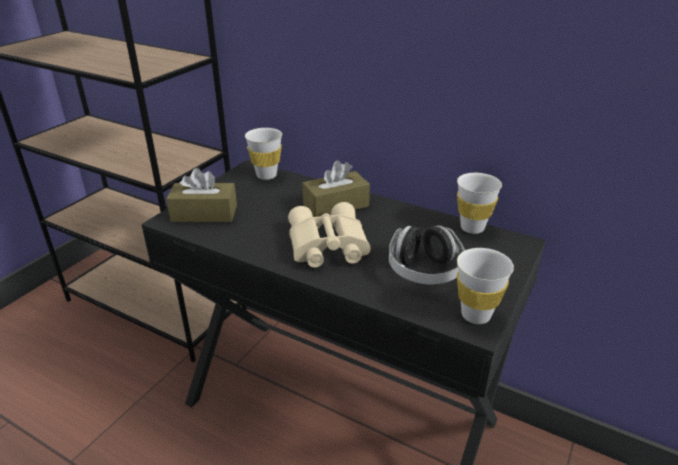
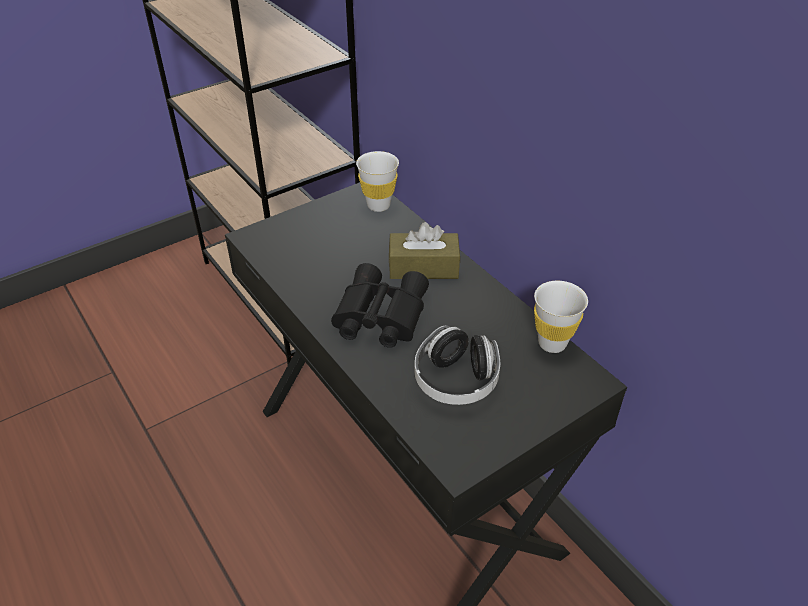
camera: 25 degrees right, 10 degrees up
brown tissue box [166,168,237,222] -> none
beige binoculars [288,202,370,267] -> black binoculars [331,263,429,348]
white cup [457,248,514,324] -> none

